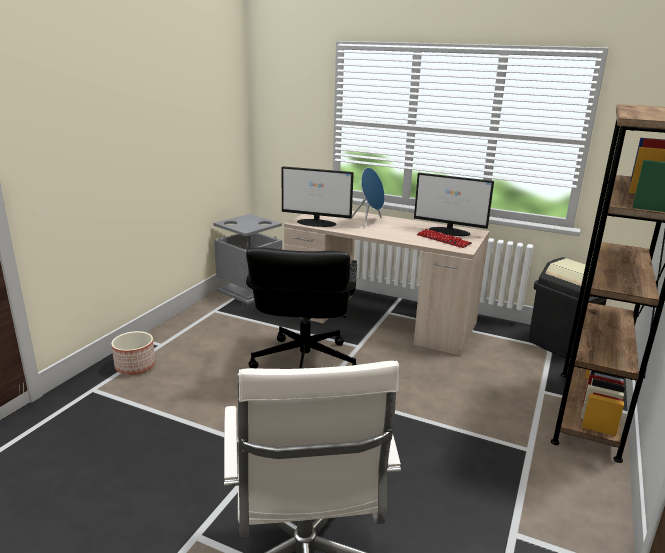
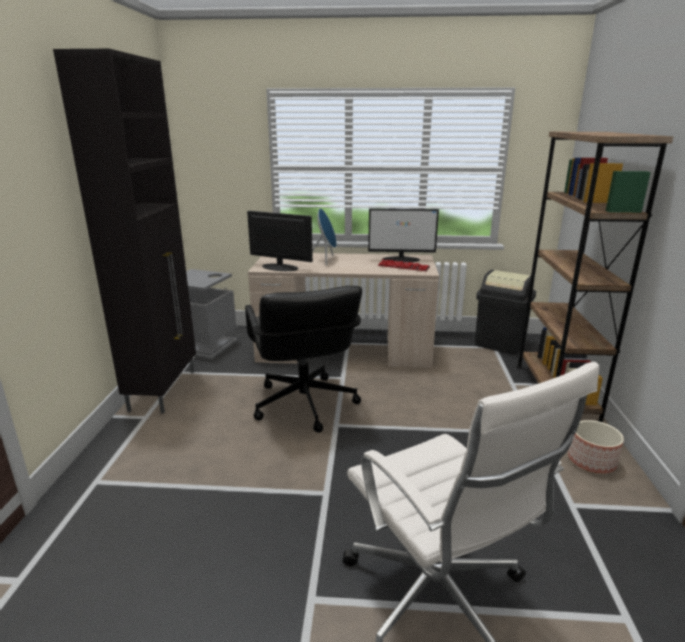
camera: 20 degrees left, 0 degrees up
planter [111,331,155,375] -> planter moved to [568,420,624,474]
monitor [281,166,354,227] -> monitor turned 150 degrees counterclockwise [247,211,313,271]
none -> black cabinet [53,49,196,414]

